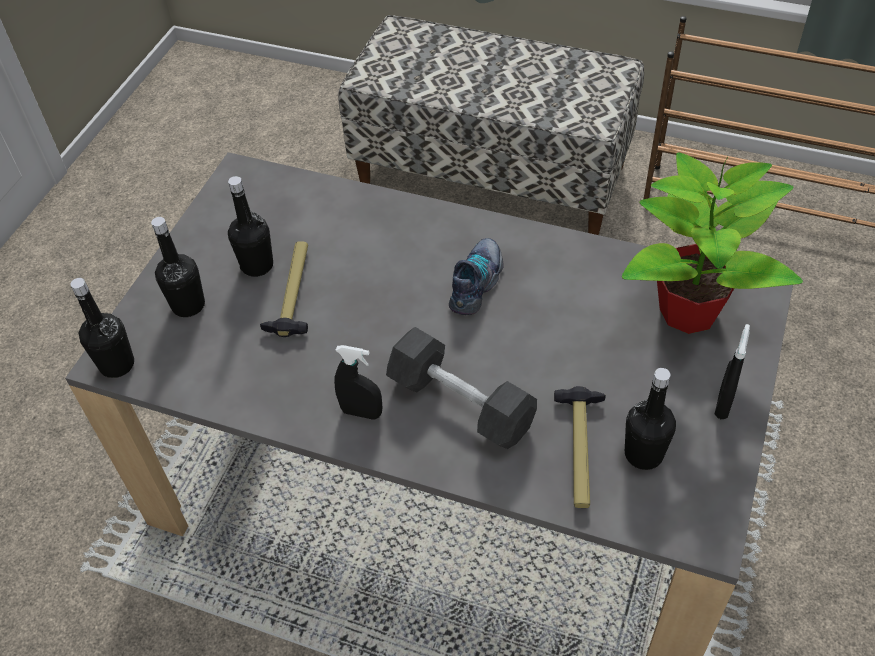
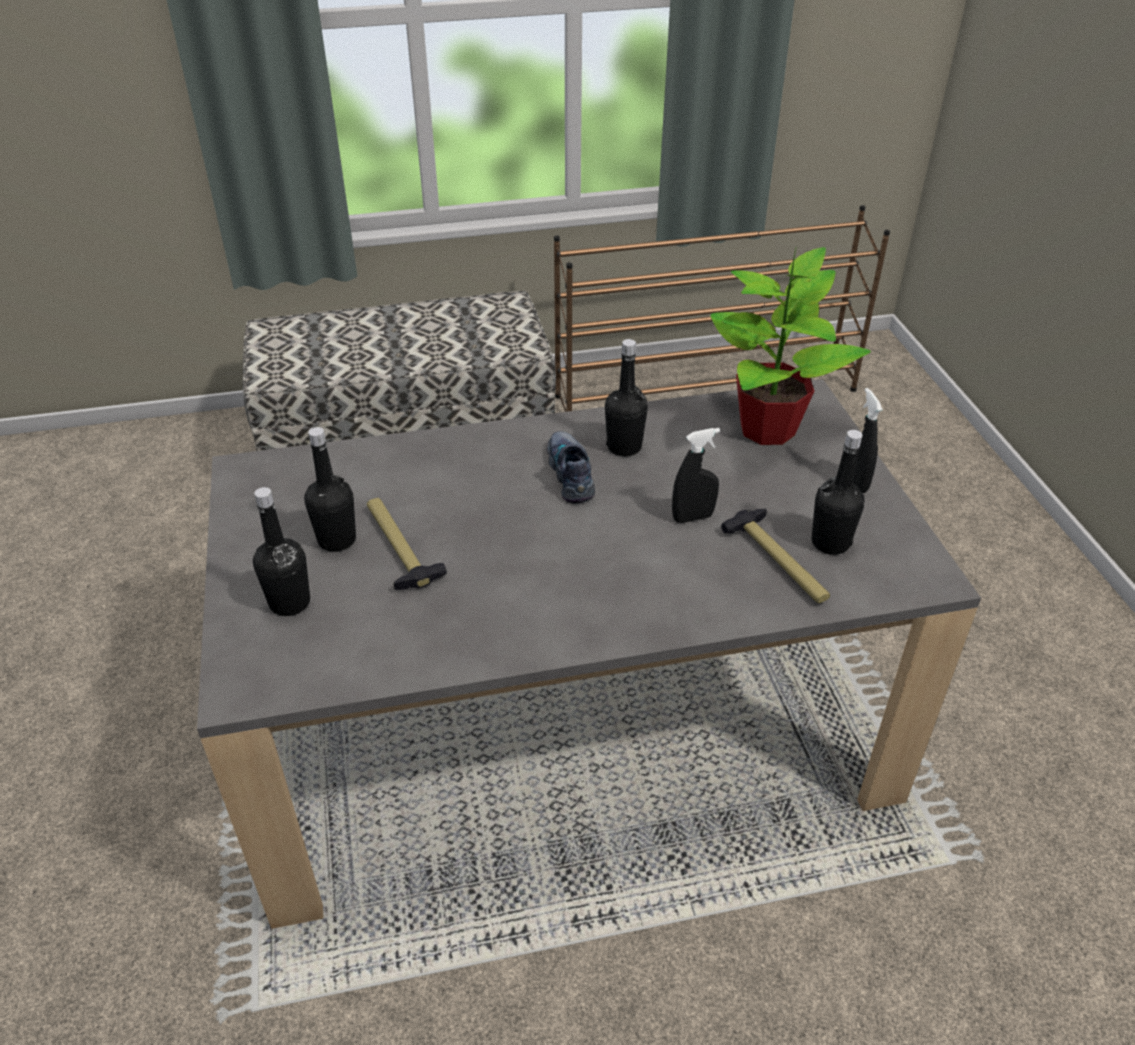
camera: 35 degrees left, 10 degrees down
black bottle [70,278,134,378] -> black bottle moved to [605,339,648,457]
black spray bottle [334,345,382,420] -> black spray bottle moved to [672,428,720,523]
black dumbbell [386,327,537,449] -> none

